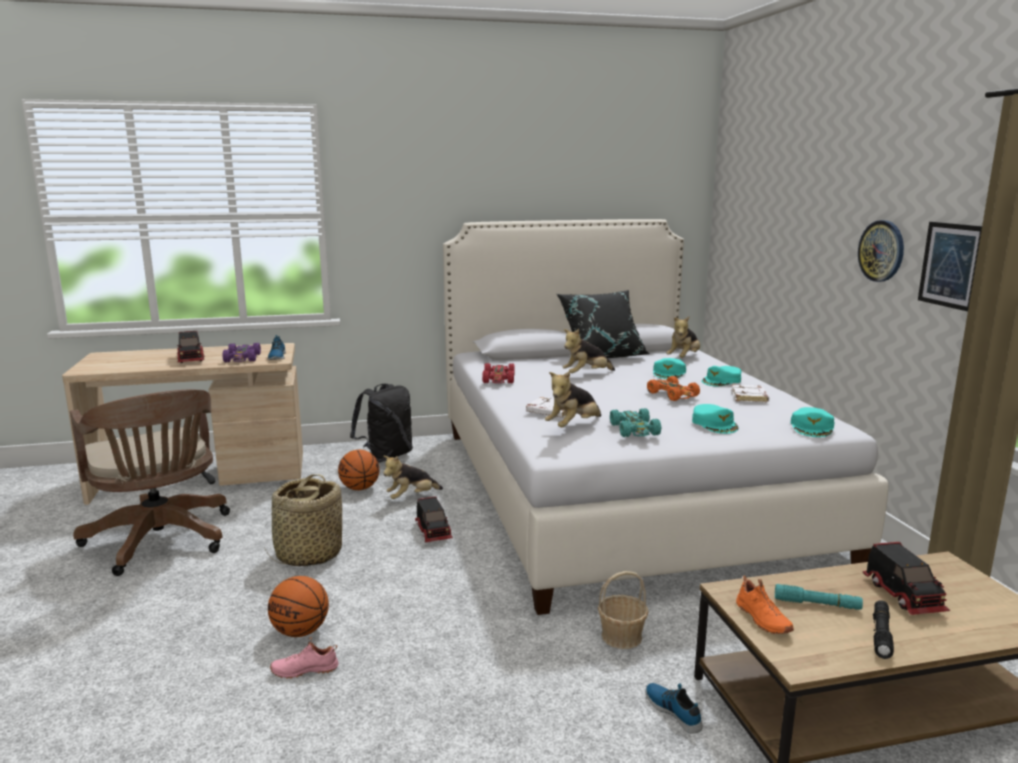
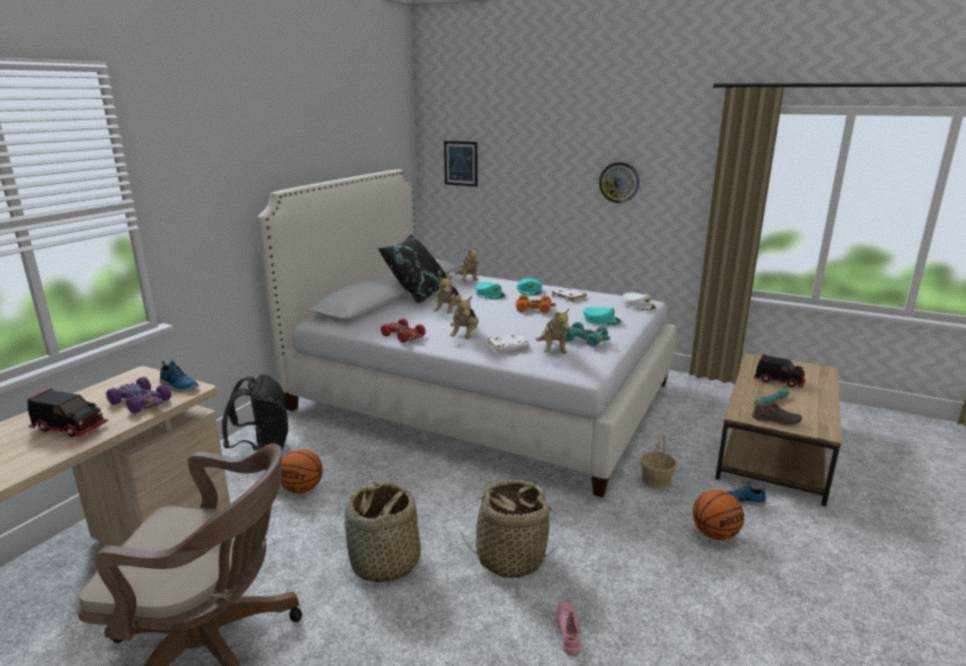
camera: 50 degrees left, 5 degrees up
basketball [268,576,329,637] -> basketball moved to [693,490,744,540]
pink shoe [270,637,338,679] -> pink shoe turned 150 degrees clockwise [556,601,581,655]
plush toy [383,456,443,499] -> plush toy moved to [450,296,479,339]
toy truck [415,496,453,542] -> none
orange shoe [736,575,794,634] -> black shoe [752,398,802,426]
turquoise cap [791,407,835,437] -> white cap [623,292,656,311]
black flashlight [873,600,894,659] -> none
picture [918,222,982,311] -> picture moved to [444,141,477,187]
none -> basket [460,479,556,578]

